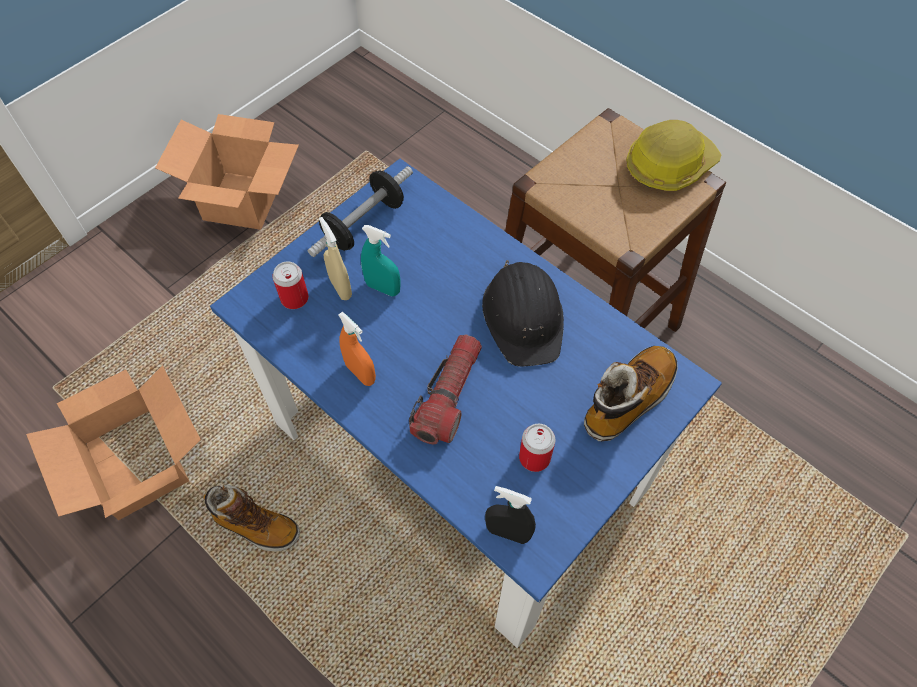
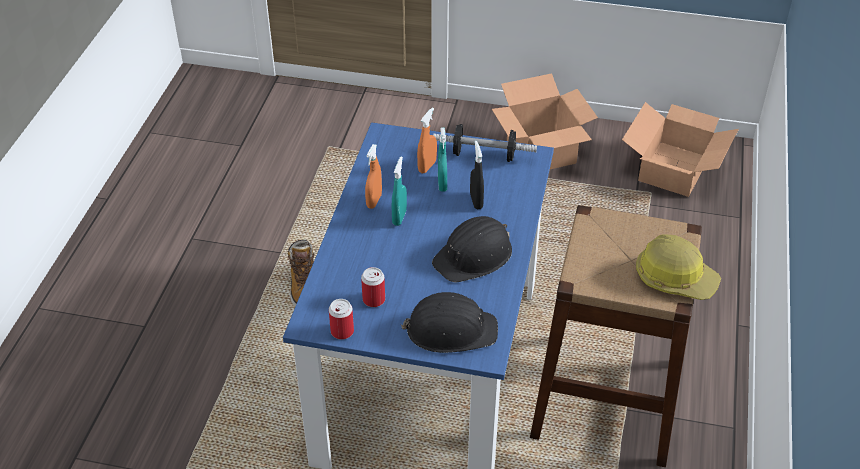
camera: 60 degrees right, 15 degrees down
cardboard box [26,365,201,520] -> cardboard box moved to [622,102,739,197]
can [273,261,309,309] -> can moved to [329,299,354,340]
beige spray bottle [319,217,352,300] -> orange spray bottle [417,107,437,174]
flashlight [409,334,482,444] -> none
black spray bottle [485,486,536,544] -> black spray bottle moved to [470,141,484,209]
boot [584,346,678,441] -> black hard hat [401,292,498,353]
none -> turquoise spray bottle [392,157,407,226]

